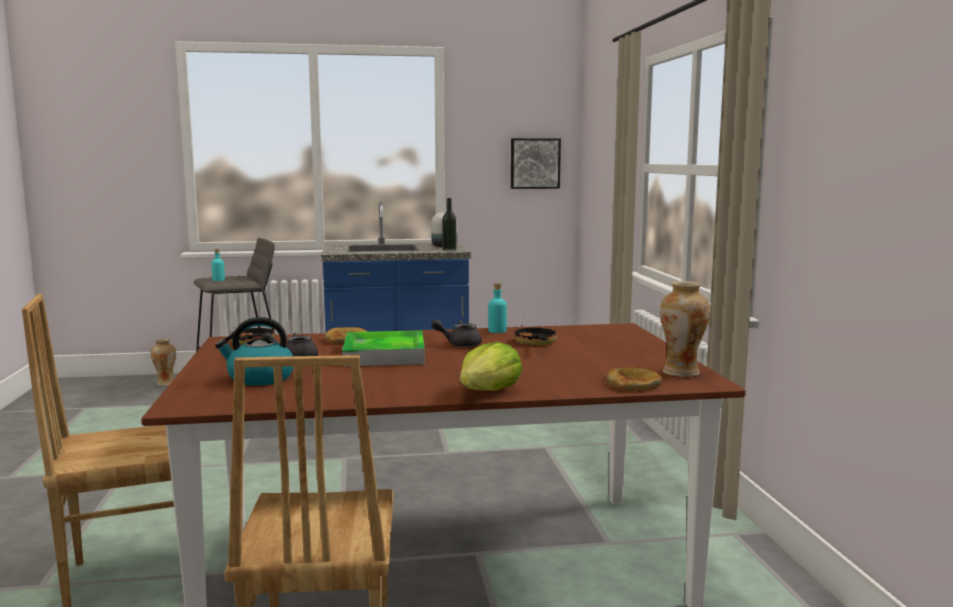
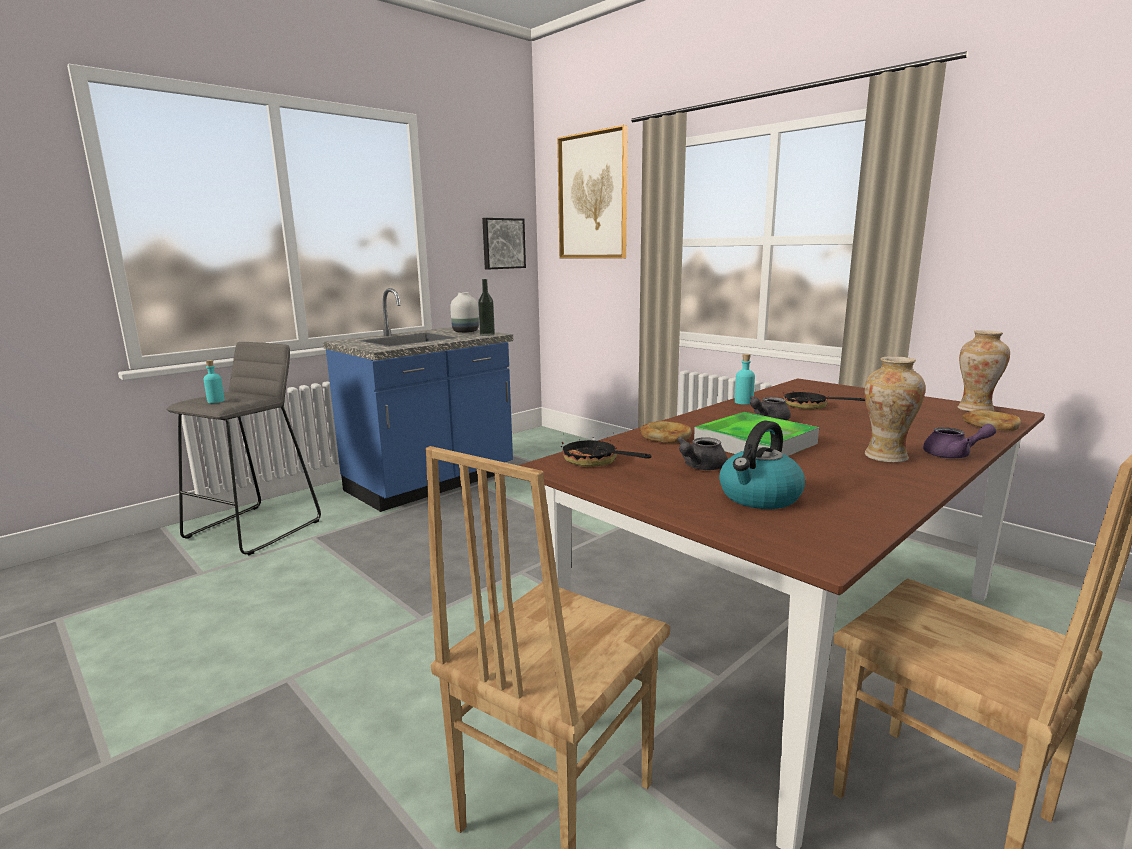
camera: 35 degrees left, 5 degrees up
vase [151,339,176,386] -> vase moved to [865,356,925,463]
lettuce [460,342,522,390] -> purple teapot [923,424,996,459]
none -> picture [557,125,628,259]

